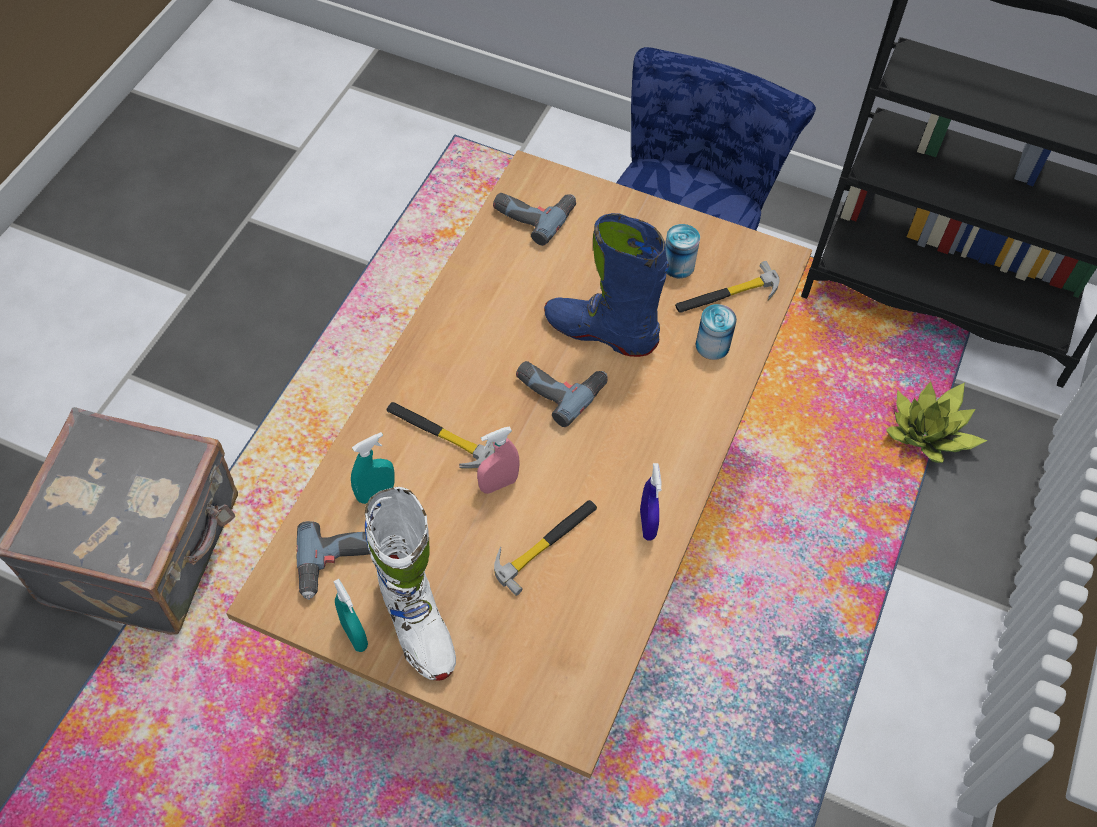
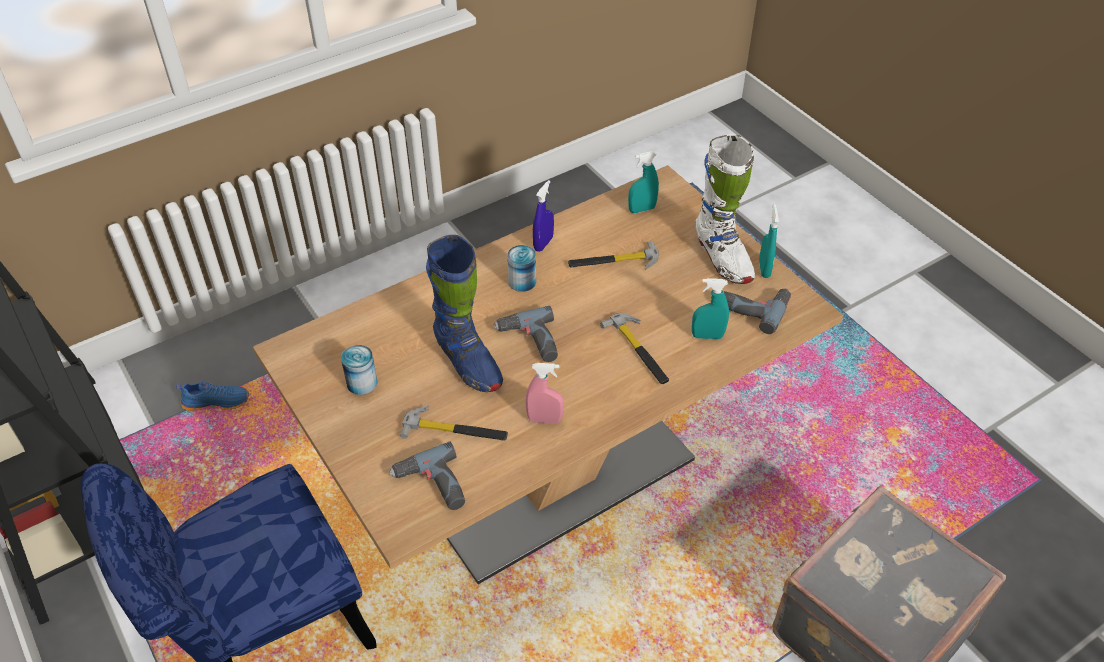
camera: 145 degrees left, 10 degrees down
white boot [365,487,456,681] -> white boot turned 150 degrees clockwise [695,134,755,284]
pink spray bottle [477,427,519,494] -> pink spray bottle moved to [526,363,564,424]
hammer [675,261,780,313] -> hammer moved to [400,406,508,441]
can [695,304,737,360] -> can moved to [507,245,536,292]
potted plant [886,381,987,463] -> blue shoe [176,381,249,411]
none -> turquoise spray bottle [628,151,659,213]

